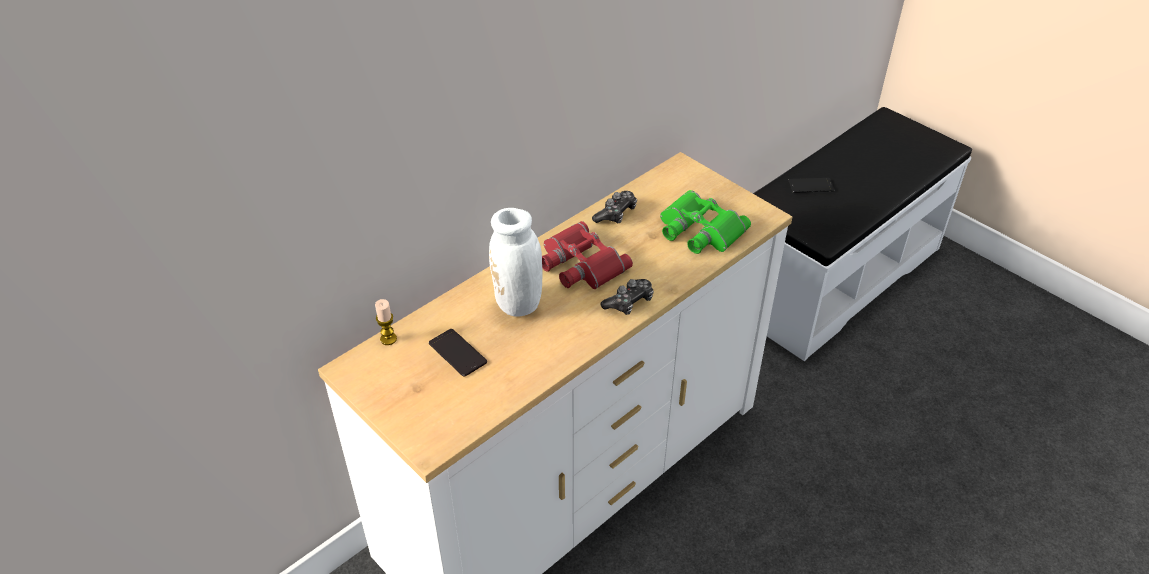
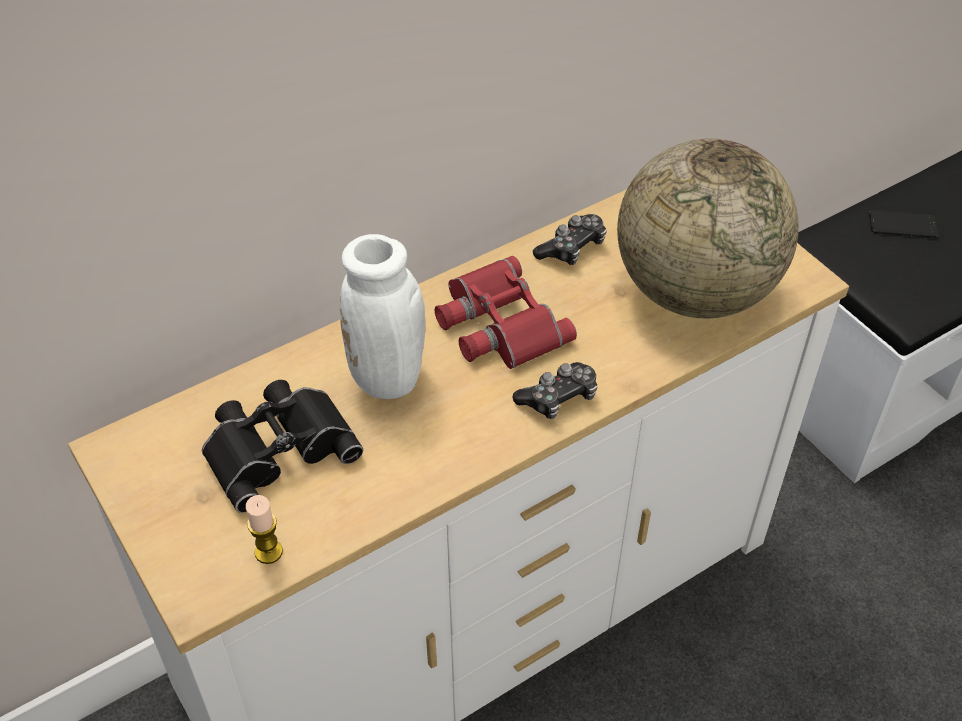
camera: 10 degrees right, 5 degrees up
candle [375,299,397,345] -> candle moved to [246,495,283,564]
phone [429,329,487,377] -> black binoculars [202,380,363,513]
green binoculars [660,190,751,254] -> globe [617,138,799,318]

